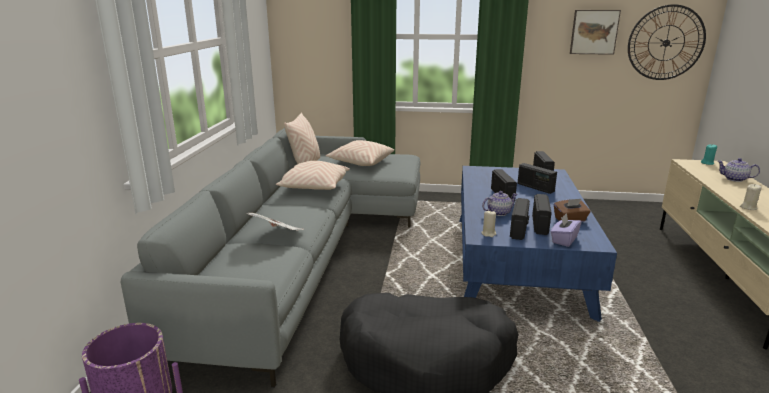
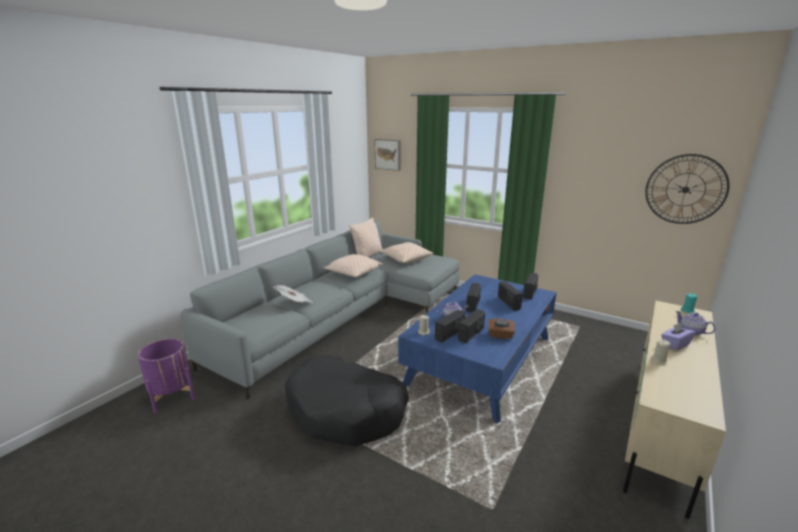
camera: 25 degrees right, 0 degrees up
purple tissue box [551,213,581,247] -> purple tissue box moved to [661,322,696,351]
picture [570,10,621,55] -> picture moved to [374,139,401,171]

